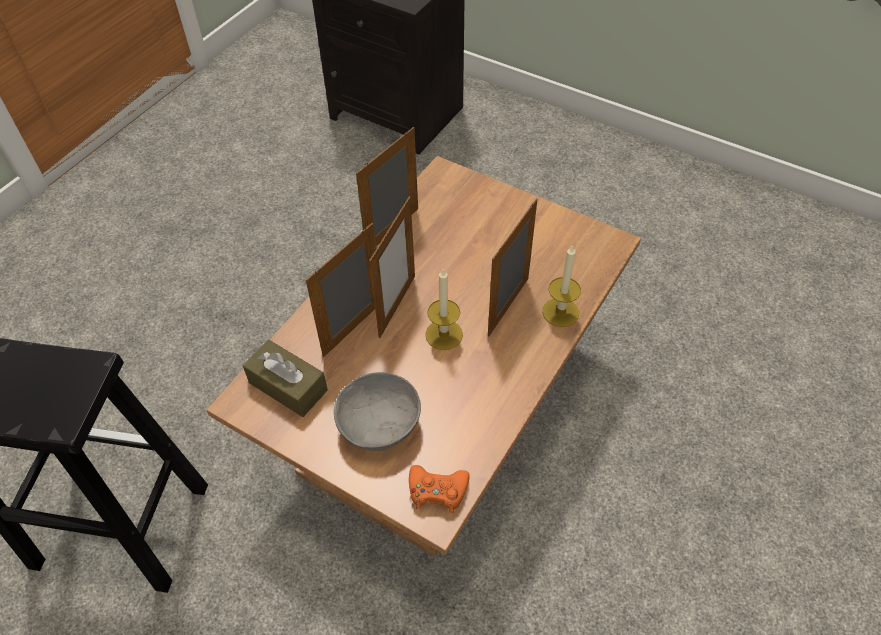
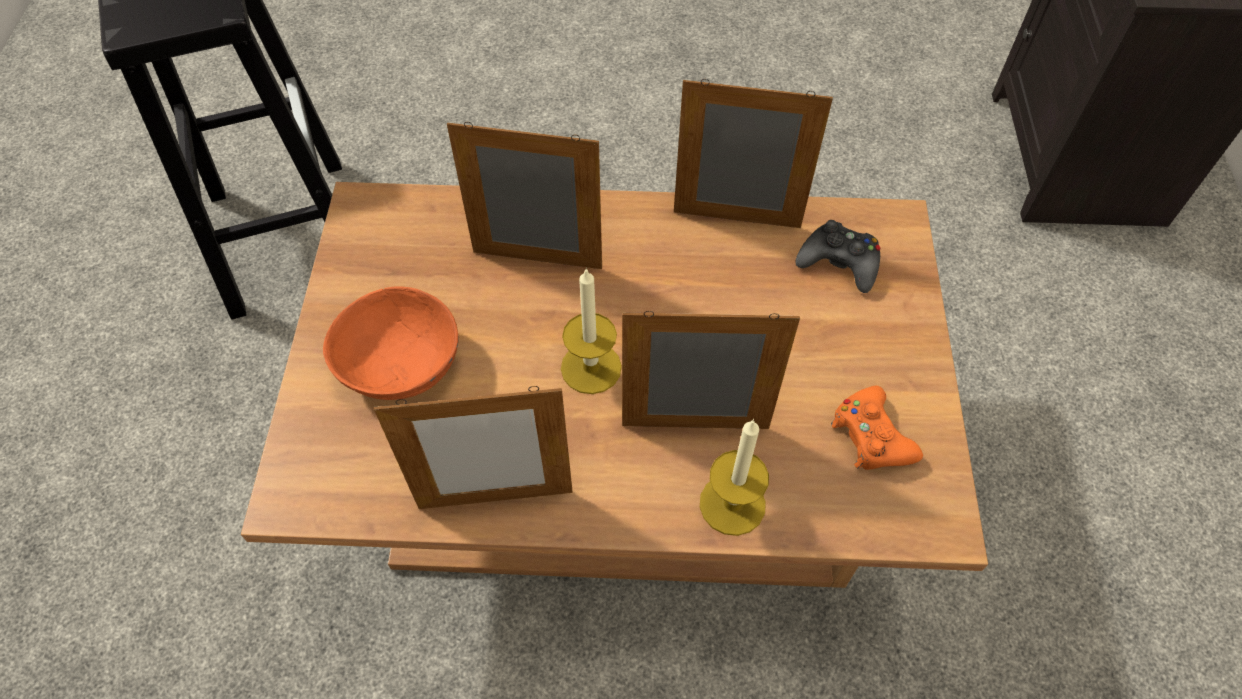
camera: 60 degrees right, 5 degrees up
brown tissue box [243,340,328,417] -> none
grey bowl [334,372,421,451] -> orange bowl [323,286,458,400]
picture frame [369,196,415,338] -> picture frame moved to [374,386,573,509]
orange game controller [409,465,470,513] -> orange game controller moved to [831,386,923,470]
none -> black game controller [796,220,880,293]

